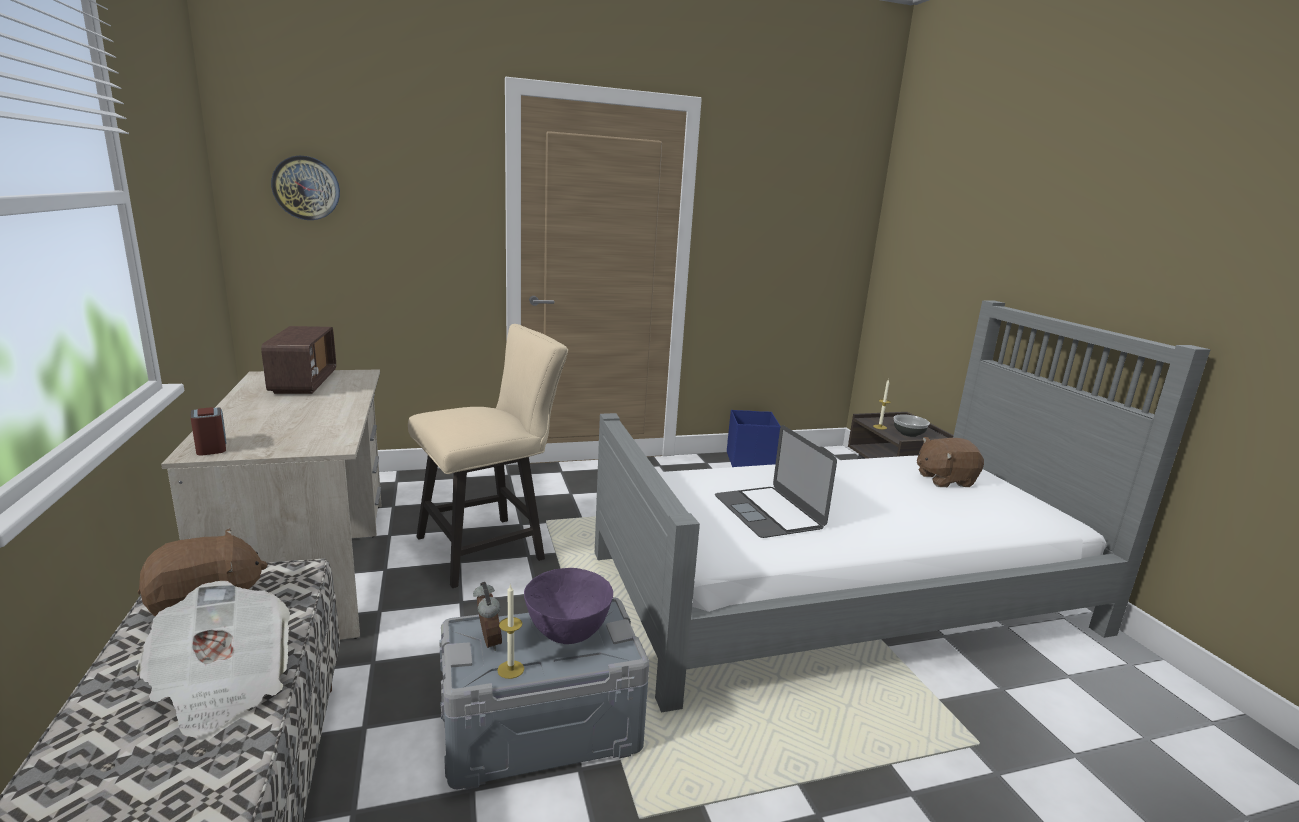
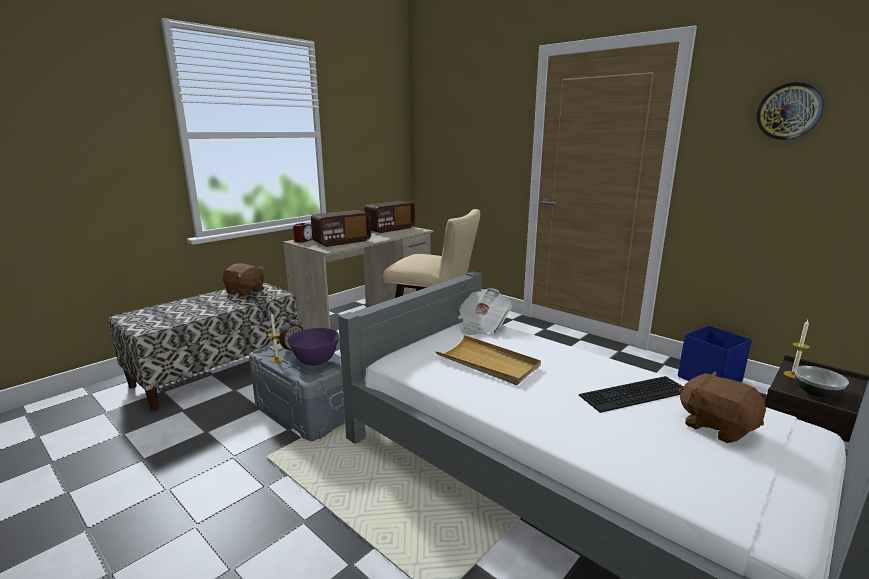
camera: 60 degrees right, 0 degrees up
newspaper [136,581,290,737] -> newspaper moved to [458,288,512,335]
wall clock [271,156,340,220] -> wall clock moved to [756,82,824,140]
laptop [715,425,837,538] -> beige tray [436,335,541,385]
none -> radio [311,210,371,247]
none -> keyboard [579,376,683,413]

